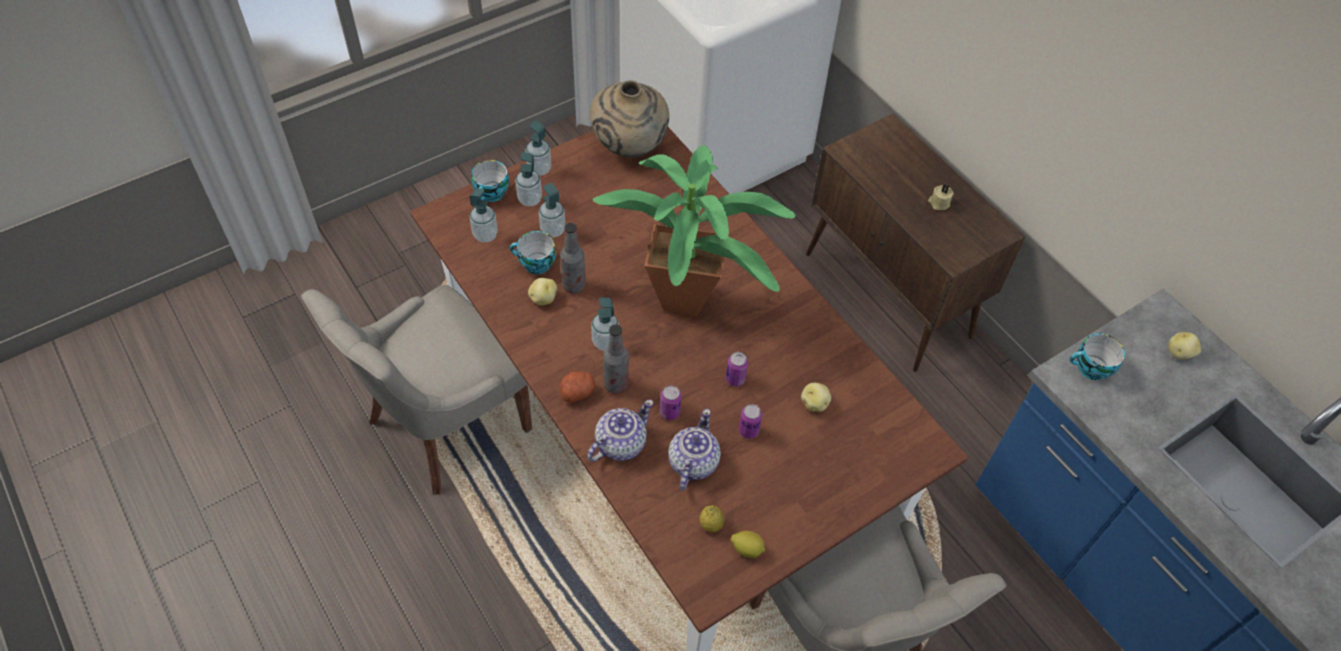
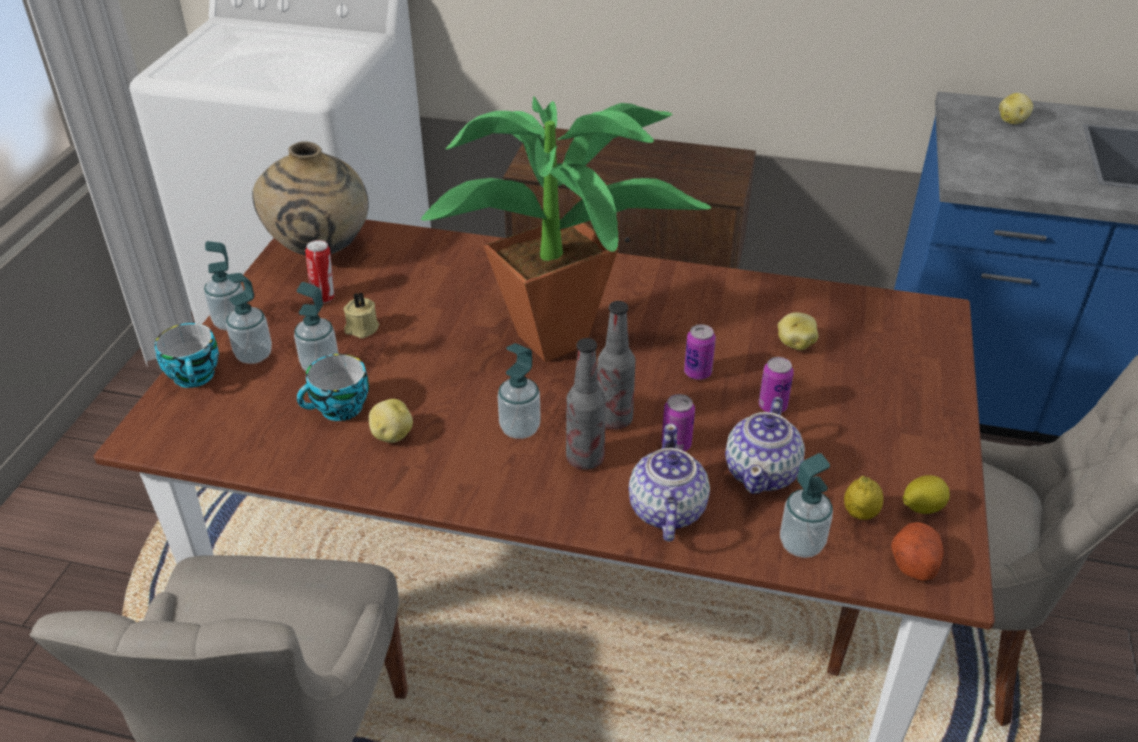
camera: 40 degrees left, 15 degrees down
soap dispenser [470,188,498,242] -> soap dispenser moved to [780,453,833,558]
potato [559,371,595,403] -> potato moved to [891,522,944,581]
bottle [560,223,586,294] -> bottle moved to [597,301,635,430]
teapot [668,409,721,490] -> teapot turned 135 degrees counterclockwise [725,397,805,494]
beige candle [928,184,954,210] -> beige candle moved to [344,292,379,338]
cup [1070,333,1125,380] -> none
none -> can [305,240,334,303]

